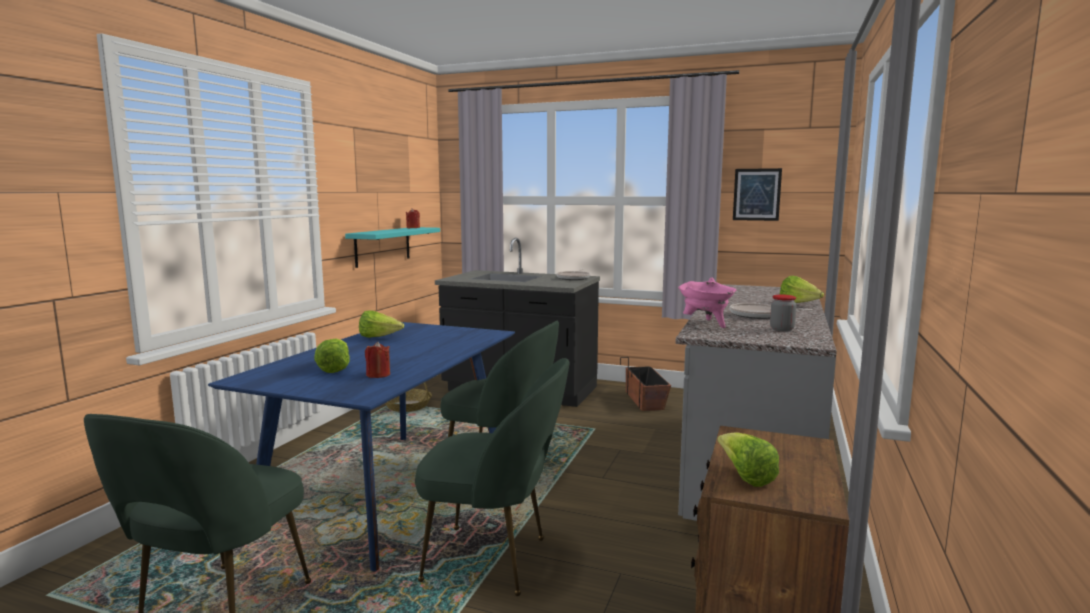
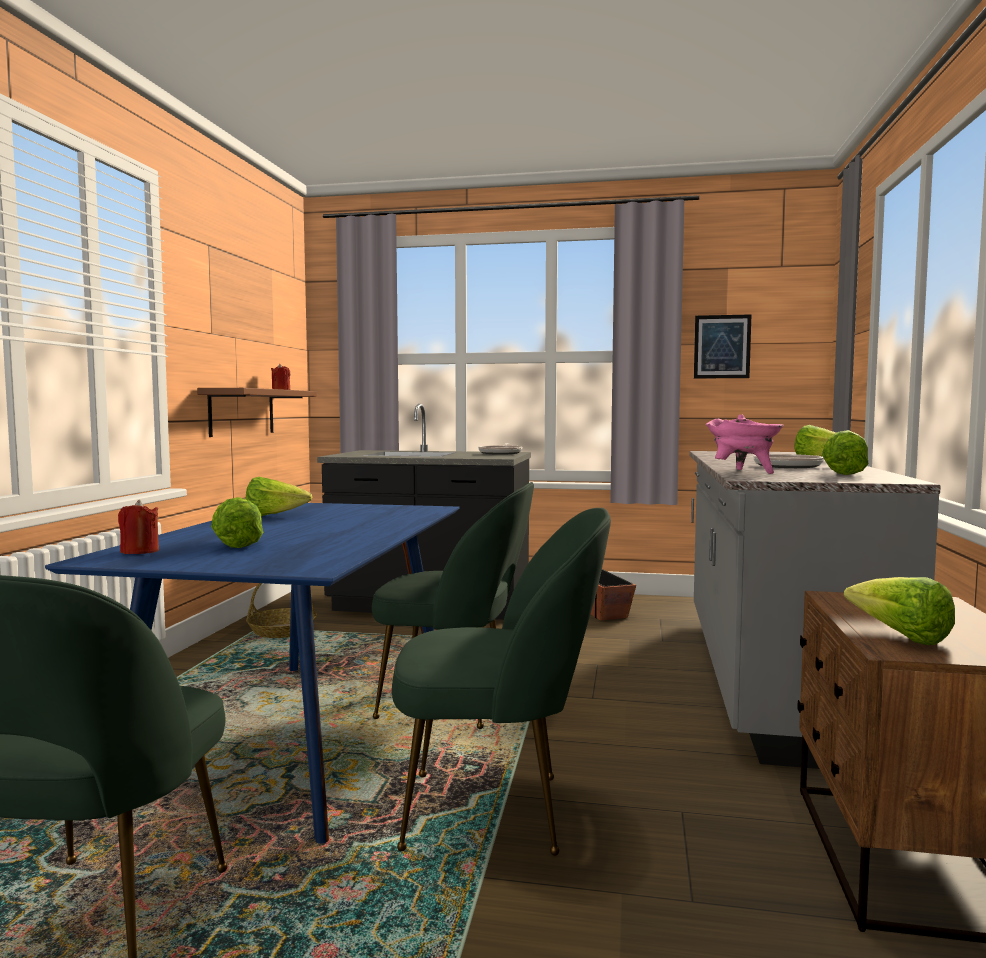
camera: 10 degrees left, 5 degrees down
turquoise shelf [345,227,440,268] -> brown shelf [197,388,317,437]
red candle [365,342,390,378] -> red candle moved to [118,500,159,554]
jar [770,295,796,331] -> lettuce [822,430,868,475]

